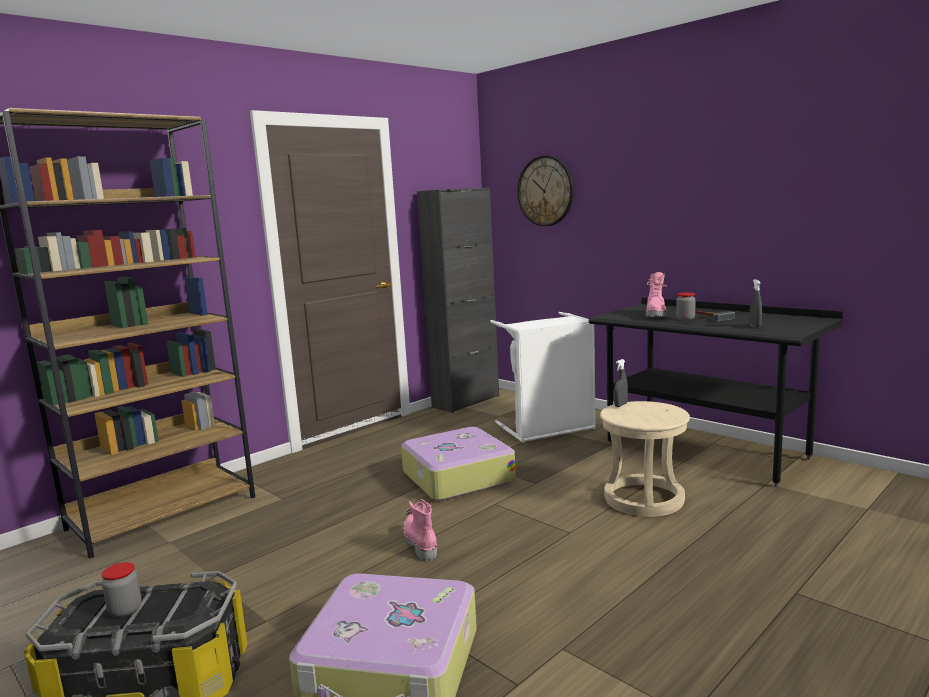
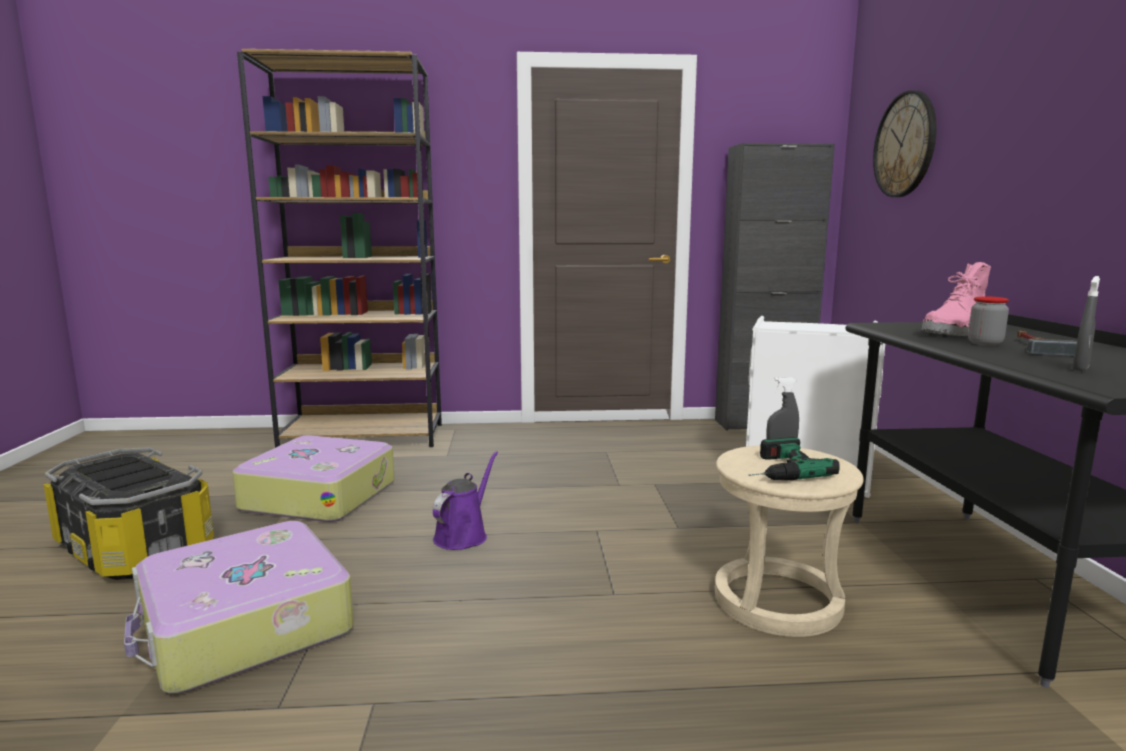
camera: 40 degrees right, 0 degrees up
jar [101,562,141,617] -> none
suitcase [401,427,516,501] -> suitcase moved to [232,436,395,522]
pink boot [403,499,437,561] -> purple watering can [433,451,498,550]
none -> power drill [748,437,840,480]

